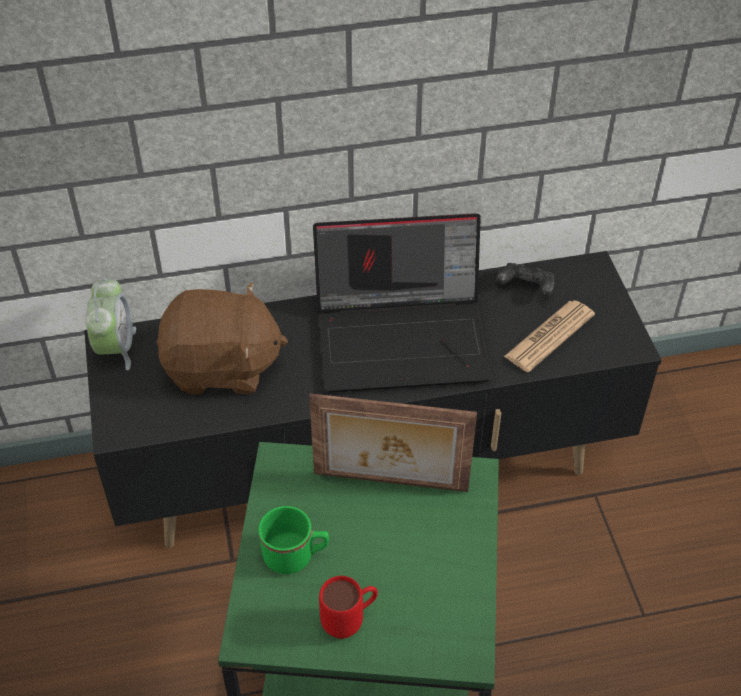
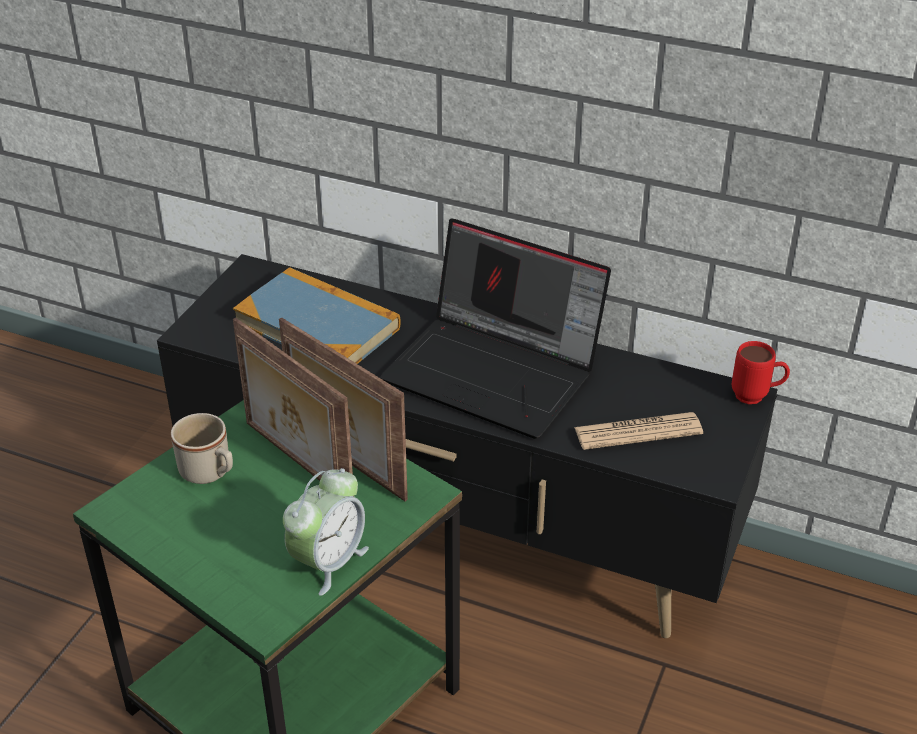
camera: 35 degrees right, 10 degrees down
alarm clock [85,277,136,370] -> alarm clock moved to [283,468,369,596]
brown plush toy [157,282,288,394] -> book [233,267,401,364]
green mug [258,506,329,574] -> beige mug [171,413,233,484]
red mug [319,576,378,639] -> red mug moved to [732,341,790,404]
black game controller [496,263,554,296] -> none
none -> picture frame [233,318,353,481]

